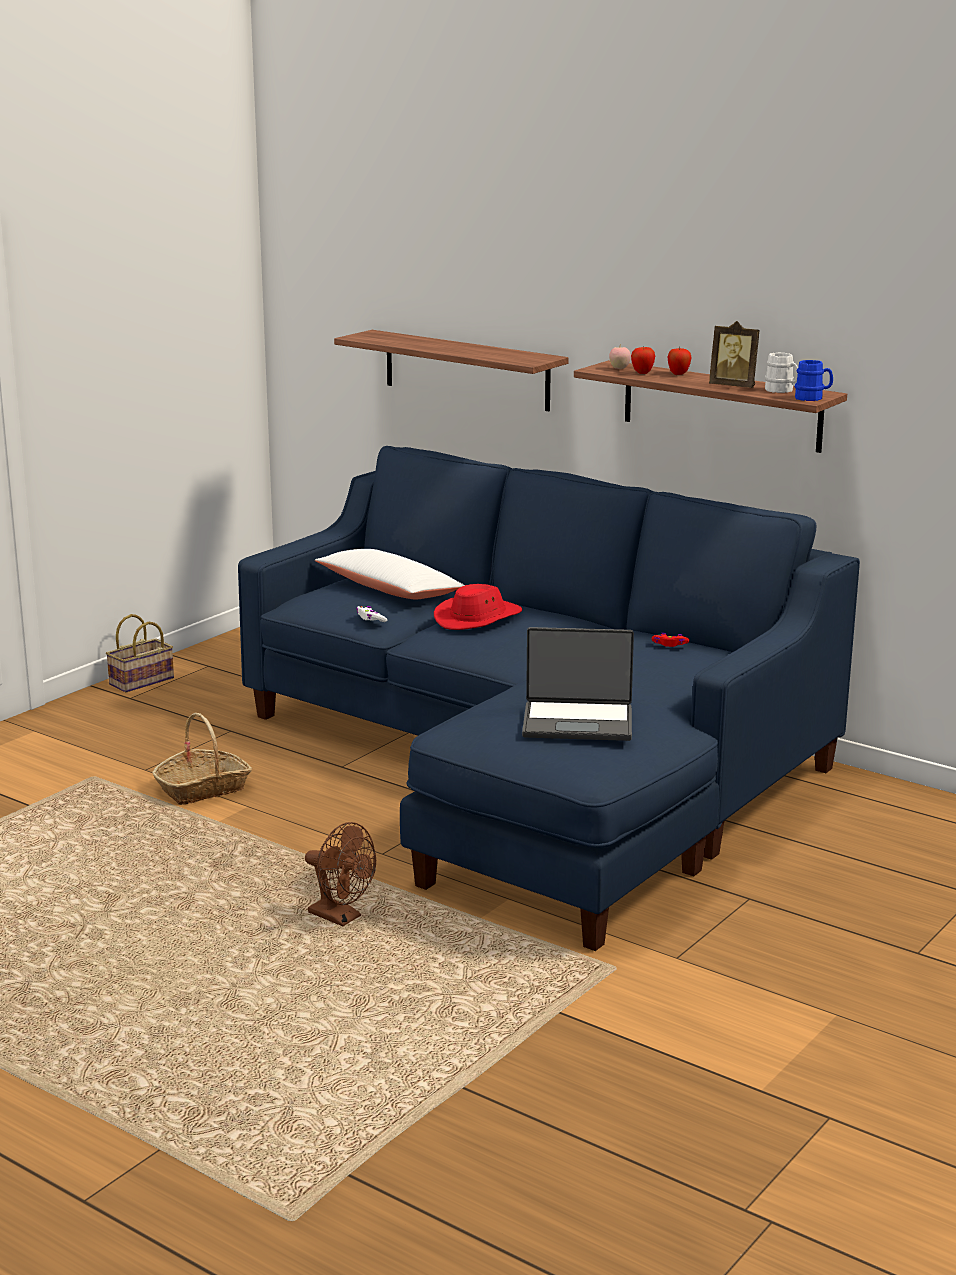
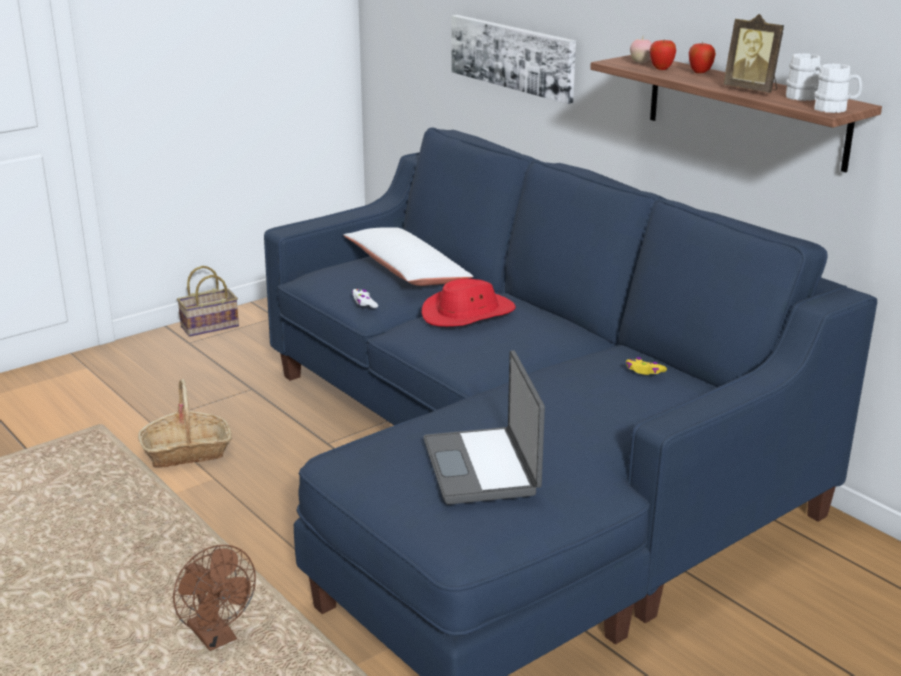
camera: 15 degrees right, 5 degrees up
shelf [334,330,569,411] -> picture [452,15,576,104]
laptop [522,627,634,741] -> laptop turned 60 degrees clockwise [423,350,545,504]
red game controller [652,633,689,647] -> yellow game controller [626,357,667,375]
blue mug [795,360,833,401] -> white mug [814,64,862,113]

